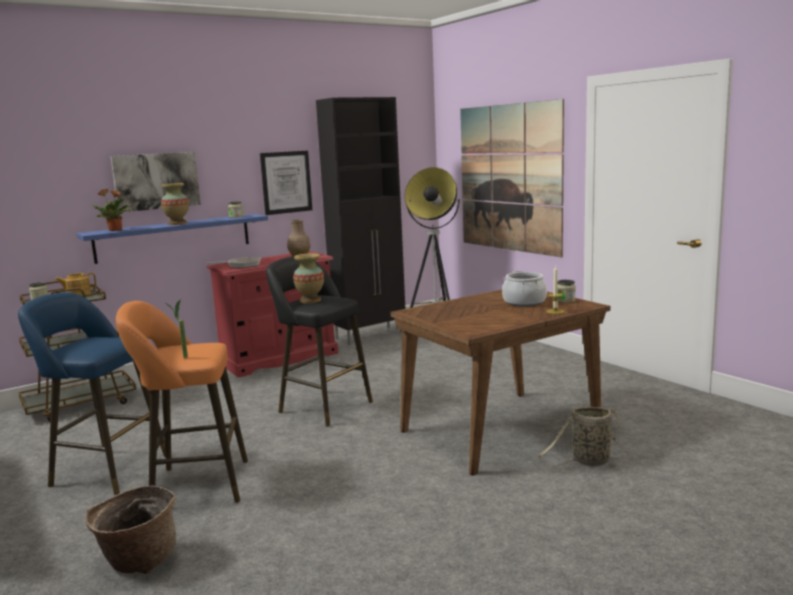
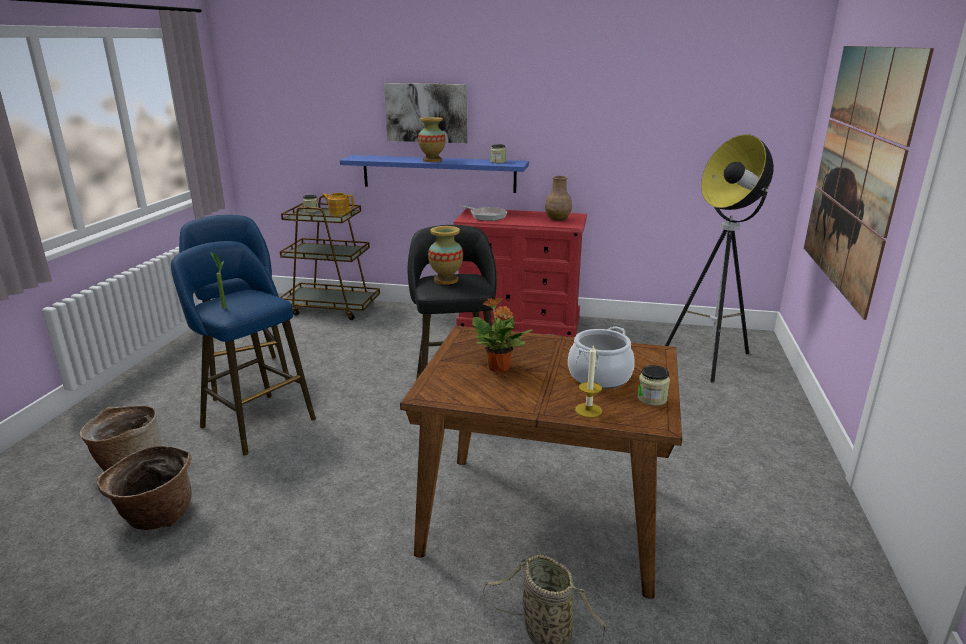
camera: 45 degrees right, 10 degrees up
potted plant [92,189,132,231] -> potted plant moved to [472,298,532,372]
orange stool [116,301,248,503] -> blue stool [171,241,316,455]
picture [260,150,312,215] -> none
black cabinet [316,97,405,345] -> none
none -> basket [97,446,192,530]

